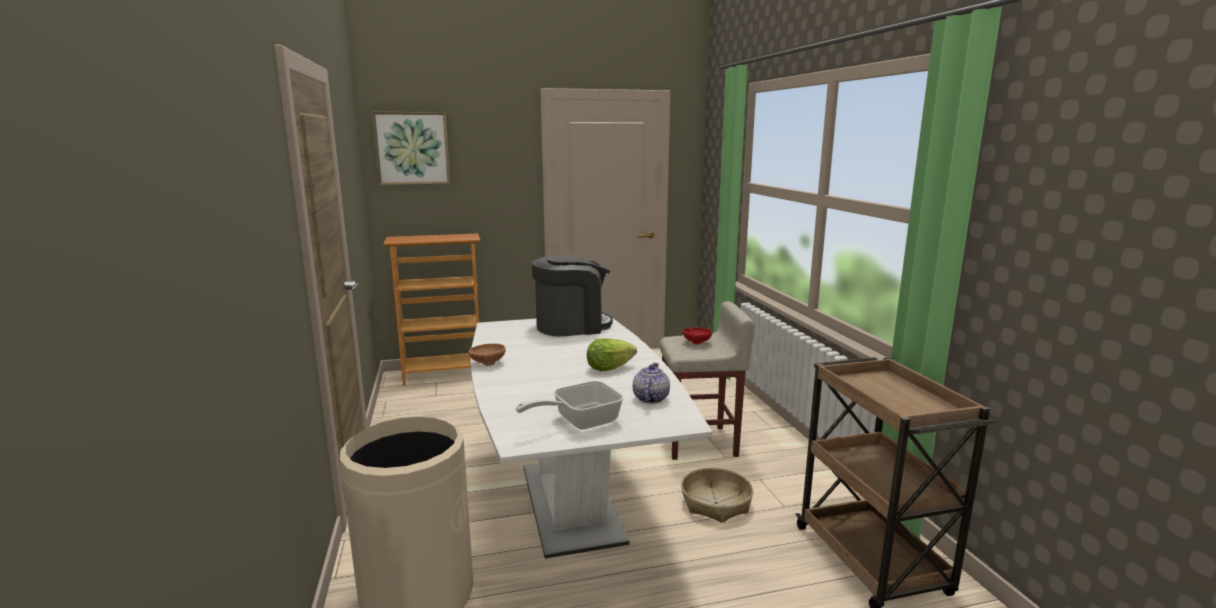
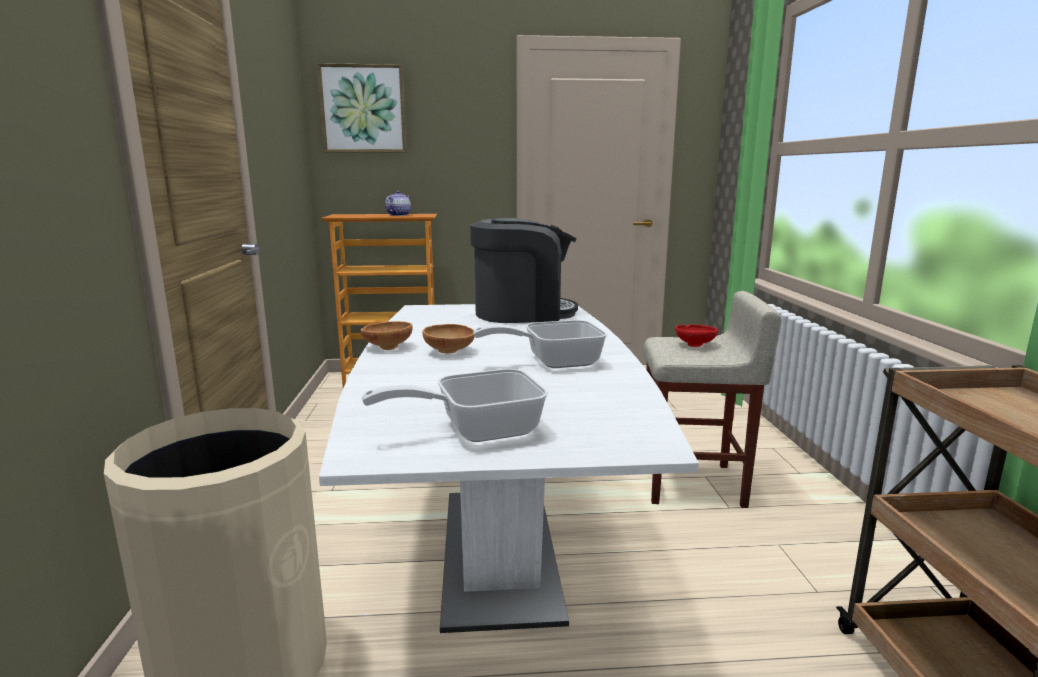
camera: 10 degrees right, 0 degrees up
lettuce [587,338,637,371] -> frying pan [473,320,607,368]
teapot [633,363,670,404] -> teapot moved to [385,190,411,216]
basket [681,468,753,523] -> none
none -> brown bowl [423,324,475,353]

